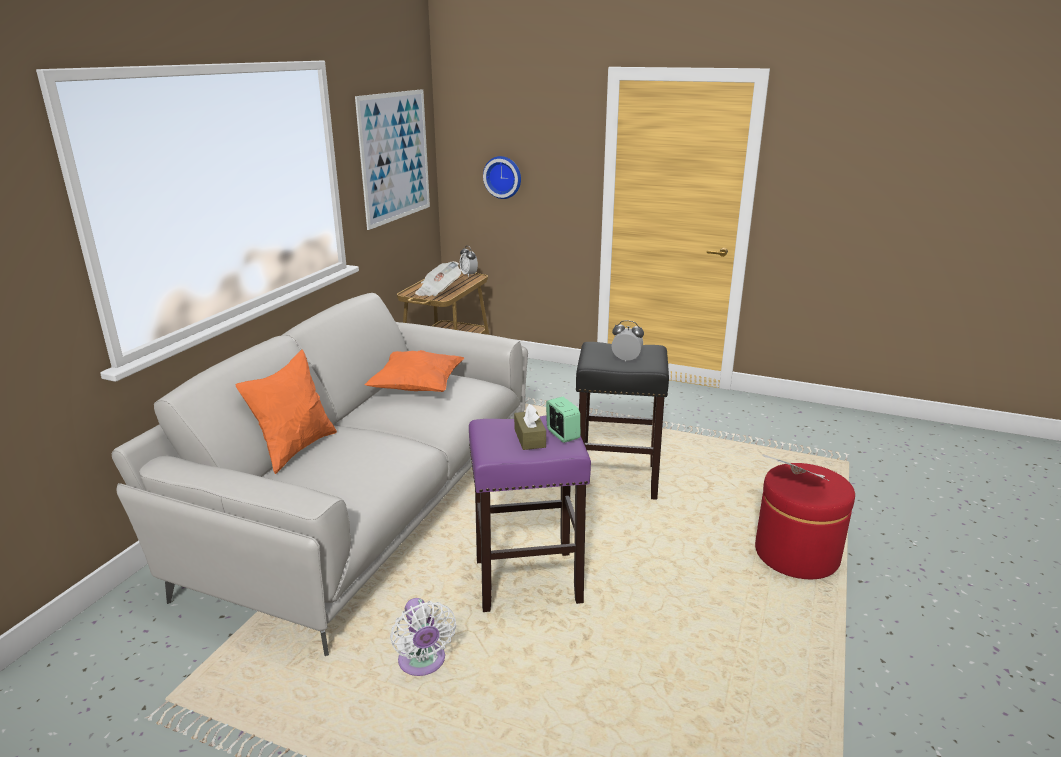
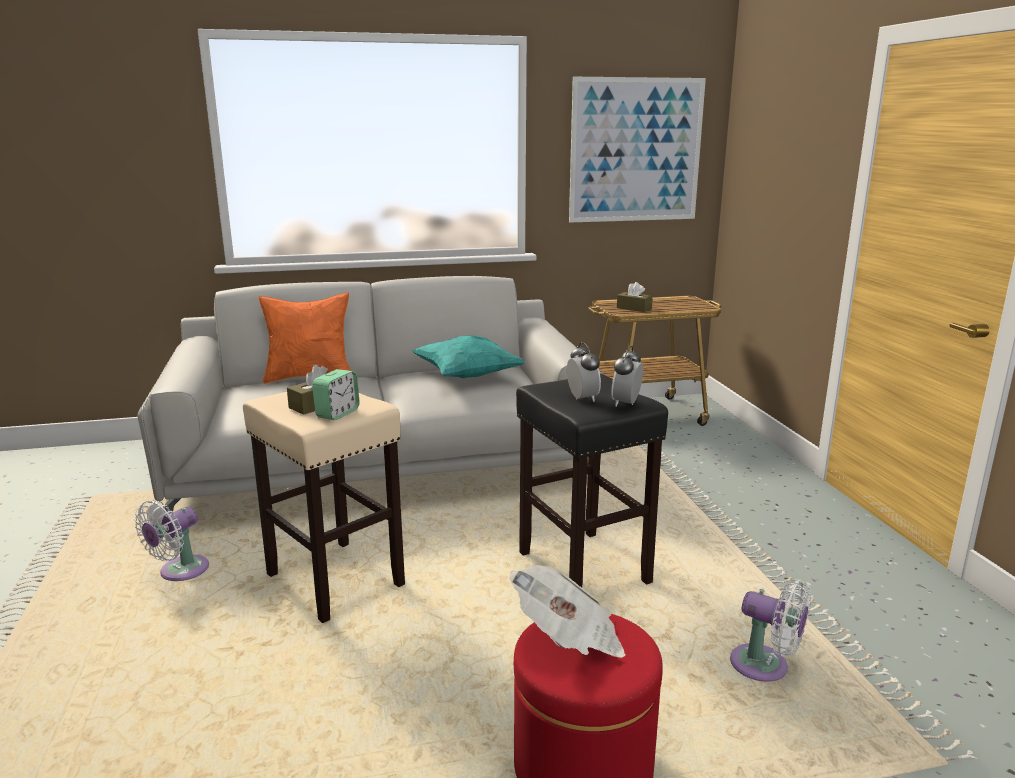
camera: 55 degrees right, 5 degrees down
orange pillow [365,350,464,392] -> turquoise pillow [412,335,525,378]
newspaper [415,261,461,296] -> brown tissue box [617,282,653,312]
alarm clock [460,246,478,277] -> alarm clock moved to [611,346,643,407]
purple stool [469,416,591,612] -> beige stool [243,392,405,623]
wall clock [483,156,521,199] -> none
none -> white fan [730,579,811,682]

